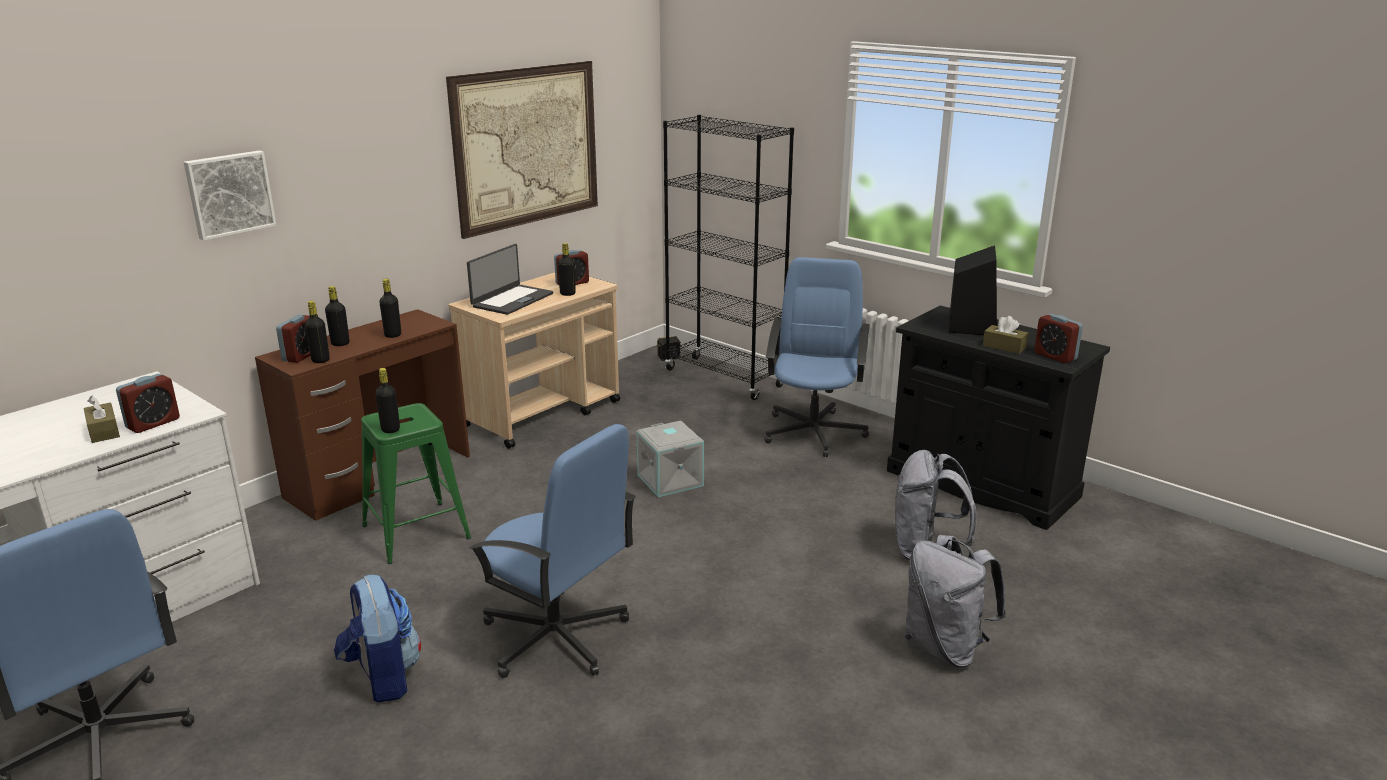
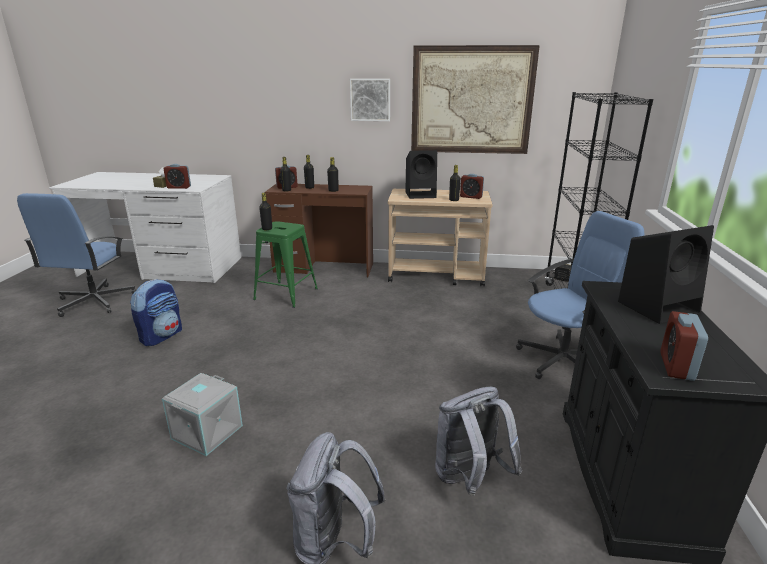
camera: 55 degrees right, 0 degrees up
picture [184,151,277,241] -> picture moved to [350,79,390,121]
laptop [467,244,554,315] -> black speaker [405,150,437,199]
blue office chair [469,424,636,678] -> none
grey storage box [636,421,704,497] -> grey storage box moved to [162,373,243,456]
brown tissue box [983,316,1028,354] -> none

